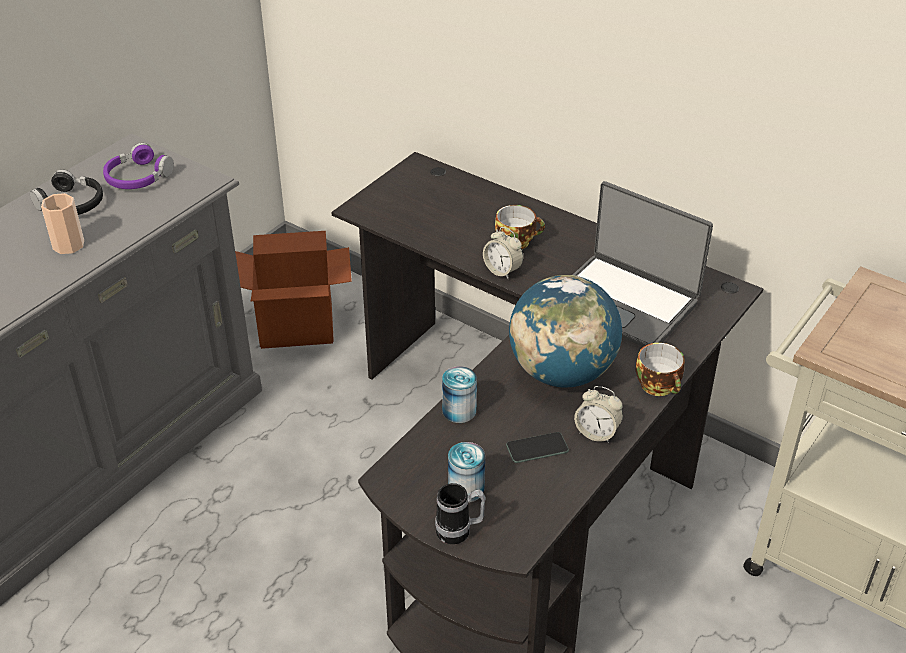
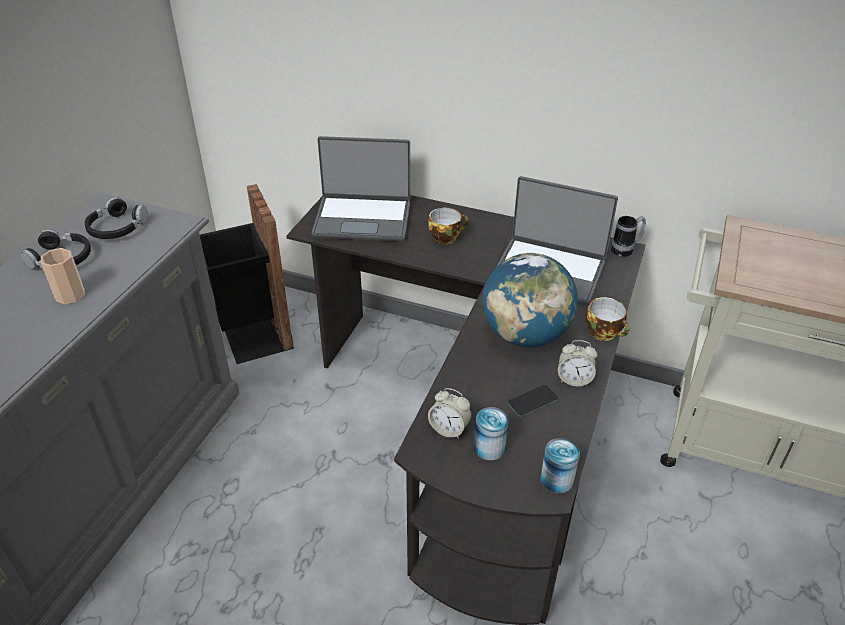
camera: 15 degrees left, 0 degrees up
purple headphones [103,143,174,189] -> black headphones [85,197,148,239]
cardboard box [235,231,352,349] -> black trash can [200,184,294,364]
mug [435,483,486,544] -> mug moved to [611,216,646,257]
can [442,366,477,423] -> can moved to [541,438,580,493]
alarm clock [483,227,523,279] -> alarm clock moved to [428,388,472,439]
none -> laptop [311,136,410,242]

